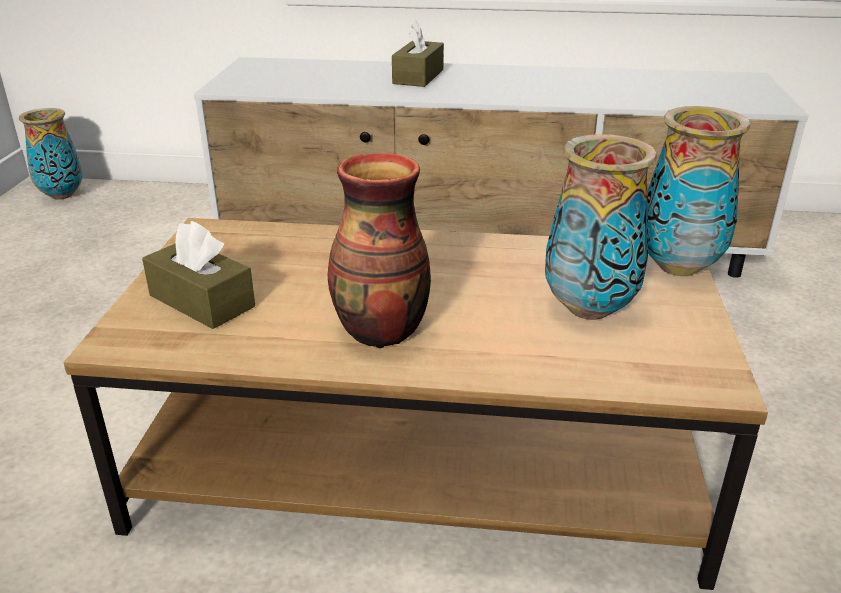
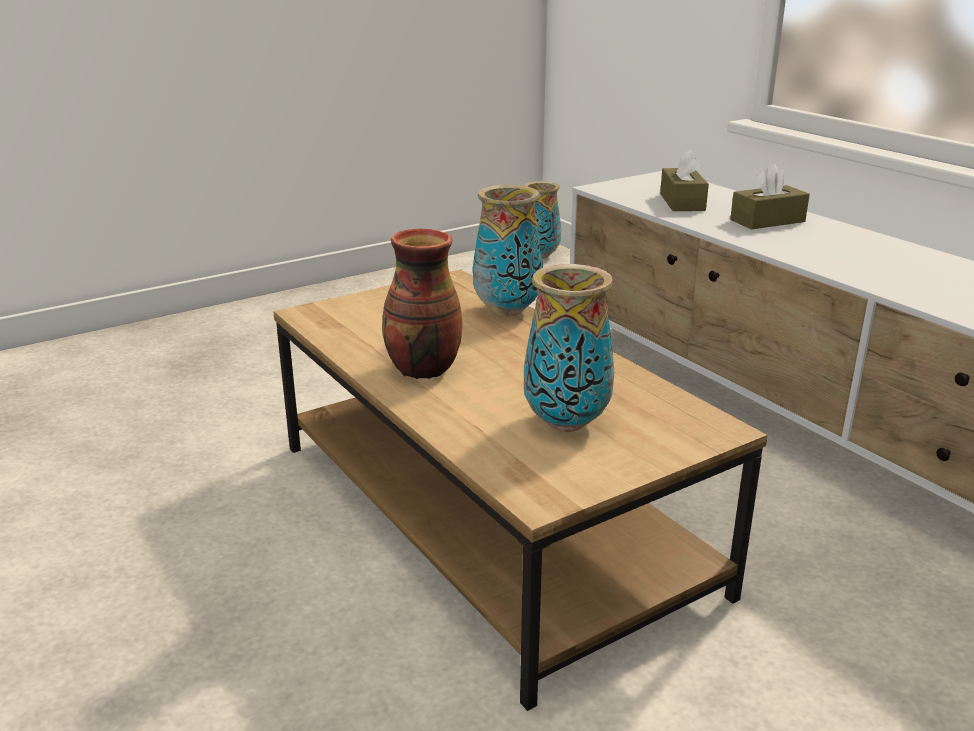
camera: 50 degrees right, 5 degrees down
brown tissue box [142,221,255,329] -> brown tissue box moved to [660,149,709,211]
vase [647,106,750,276] -> vase moved to [473,185,543,316]

